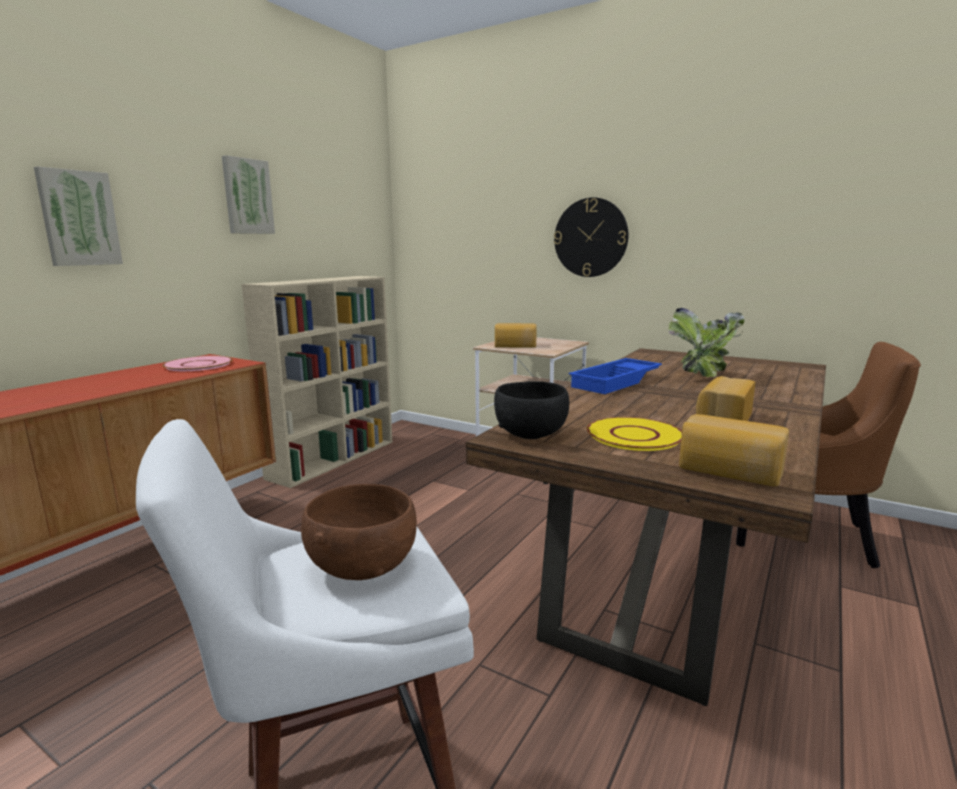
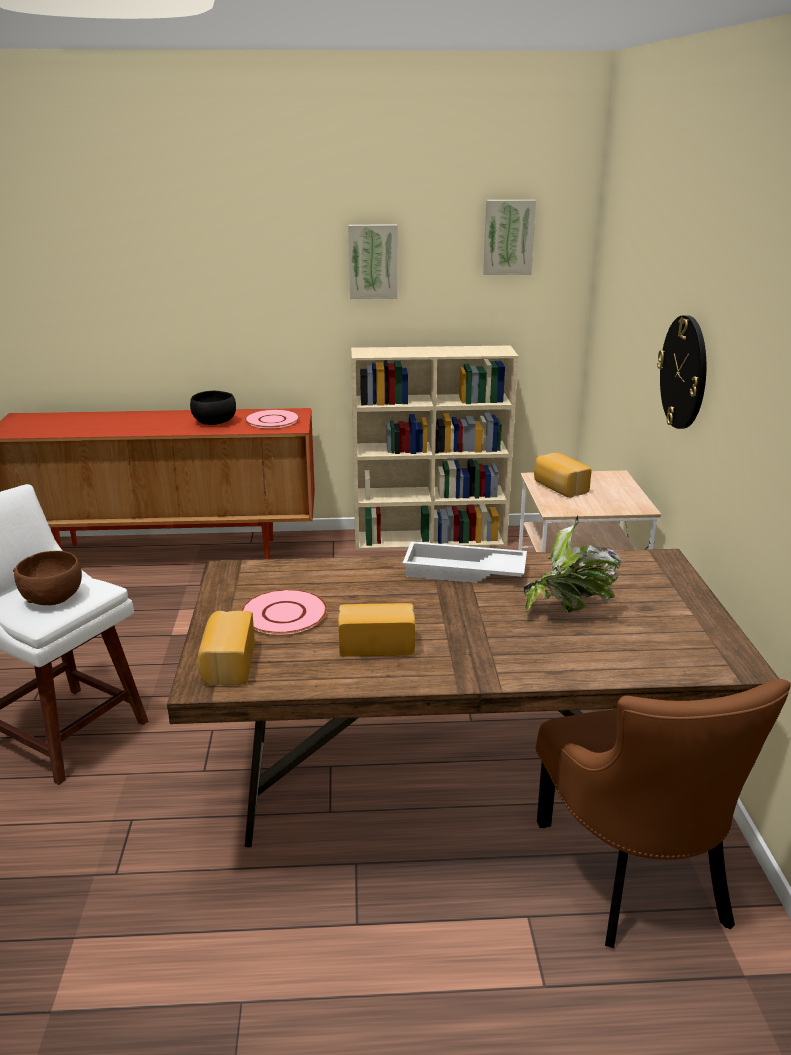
camera: 55 degrees right, 10 degrees up
picture [34,167,123,266] -> picture moved to [483,200,536,275]
black bowl [494,381,569,439] -> black bowl moved to [190,391,236,425]
blue tray [568,358,662,394] -> white tray [402,541,527,583]
yellow plate [587,417,682,451] -> pink plate [241,589,327,635]

